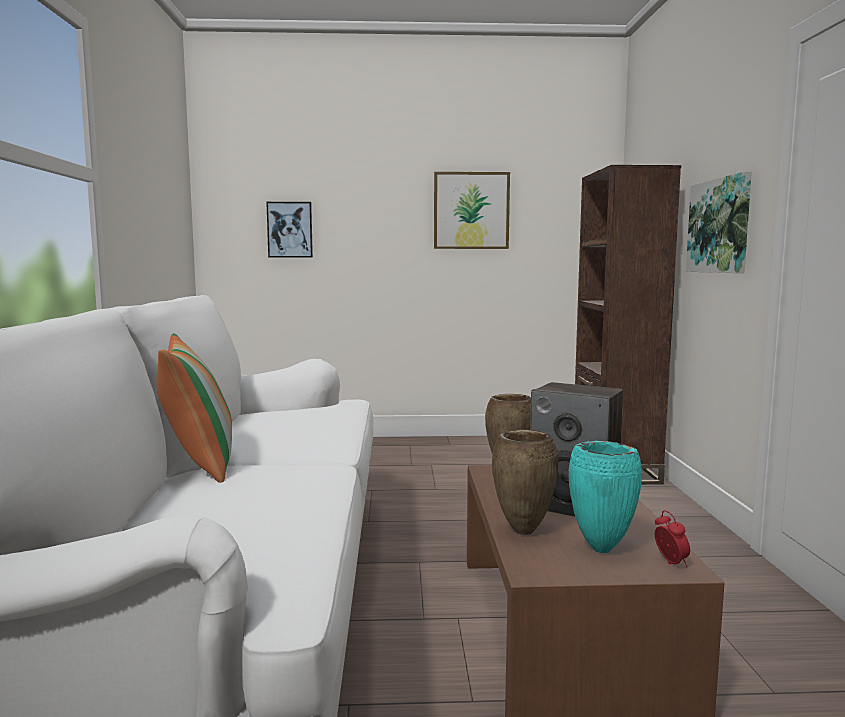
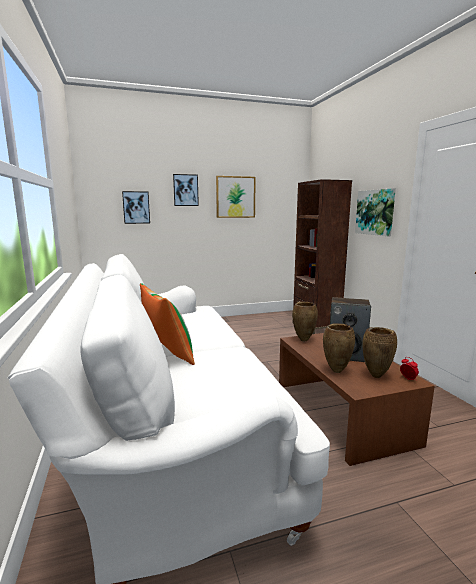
camera: 15 degrees left, 5 degrees up
turquoise vase [569,441,642,553] -> brown vase [362,327,397,378]
none -> picture [173,174,199,206]

